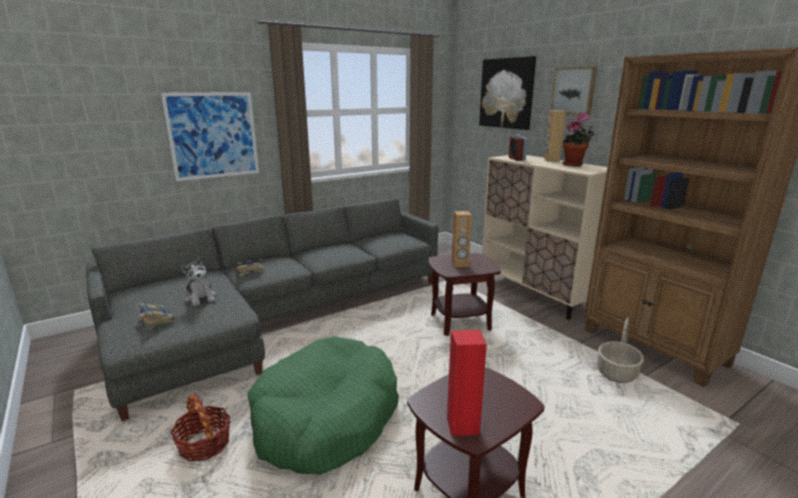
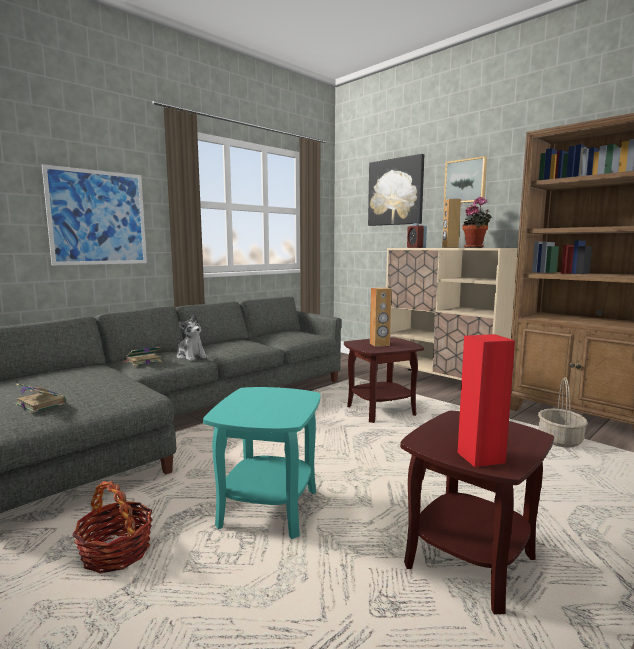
camera: 10 degrees left, 10 degrees down
plush toy [180,256,216,306] -> plush toy moved to [177,314,208,361]
green dog bed [248,336,399,474] -> turquoise side table [203,387,320,539]

